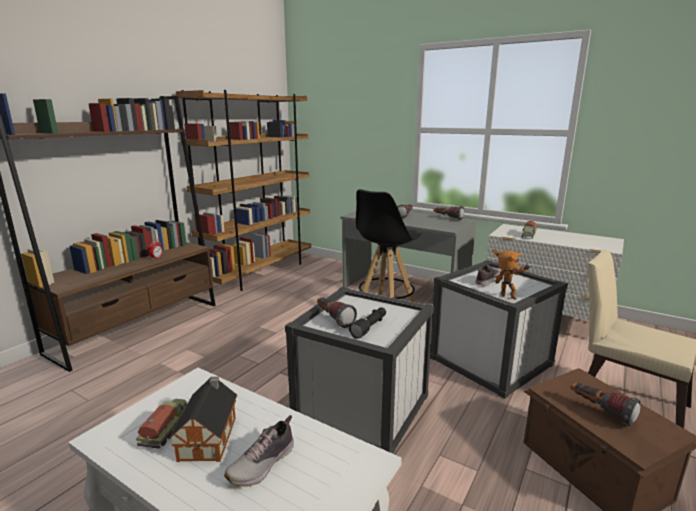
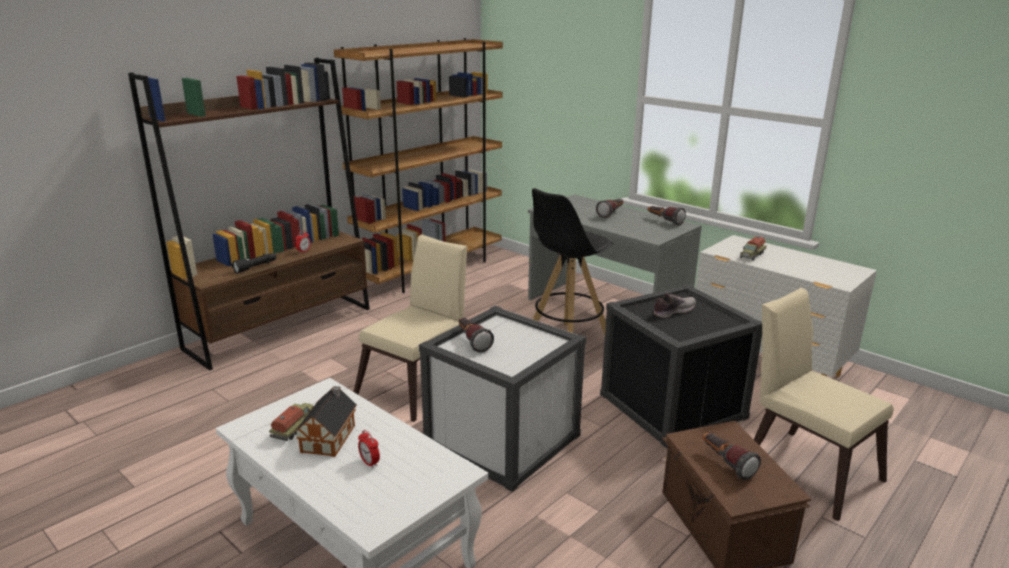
camera: 10 degrees right, 5 degrees up
shoe [224,415,294,486] -> alarm clock [358,430,380,468]
black flashlight [349,308,386,339] -> black flashlight moved to [232,253,277,273]
white storage box [430,260,568,399] -> black storage box [600,284,762,448]
toy robot [492,249,531,300] -> none
none -> beige chair [354,234,467,422]

